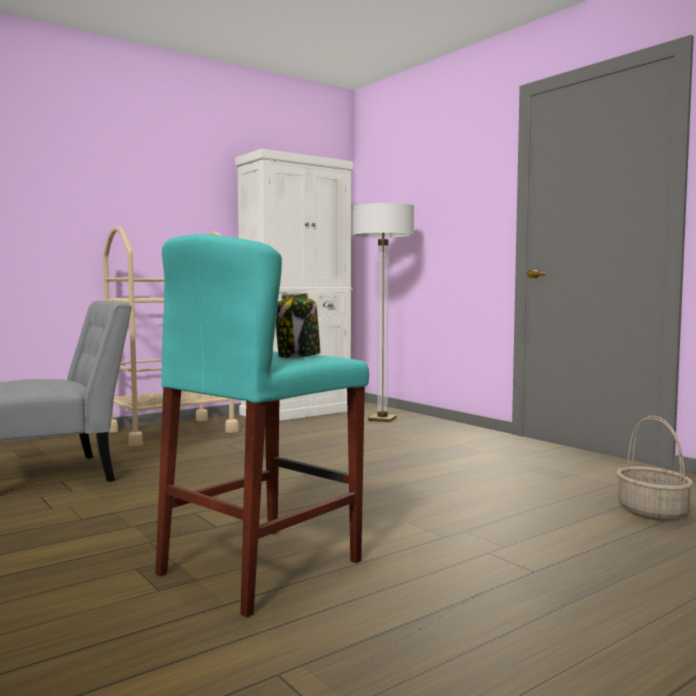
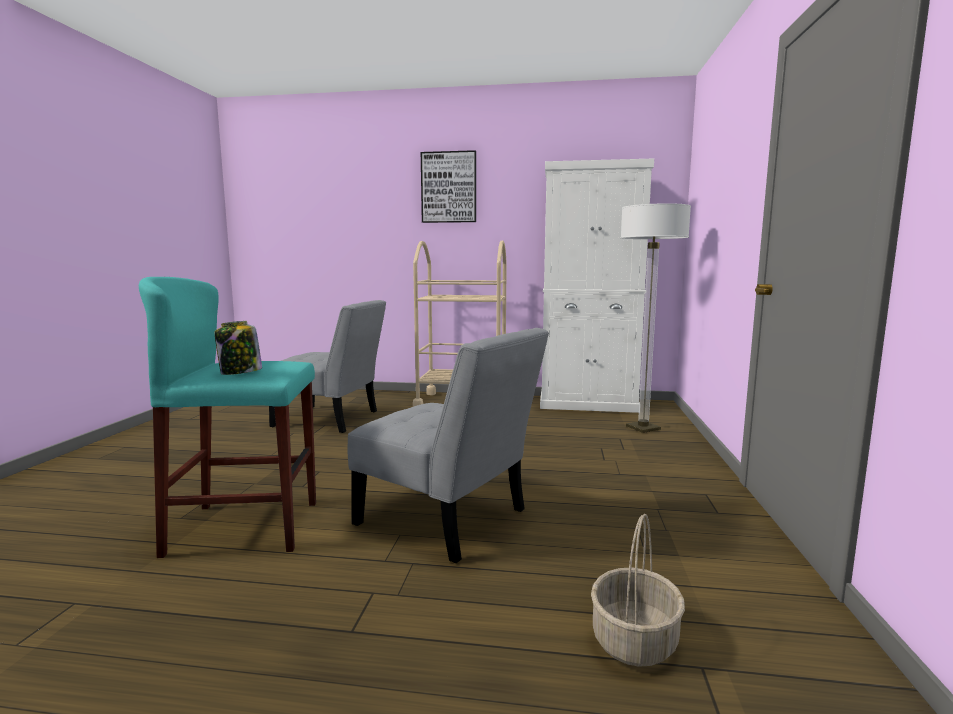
camera: 45 degrees right, 5 degrees up
none -> grey chair [348,328,549,563]
none -> picture [421,150,476,223]

